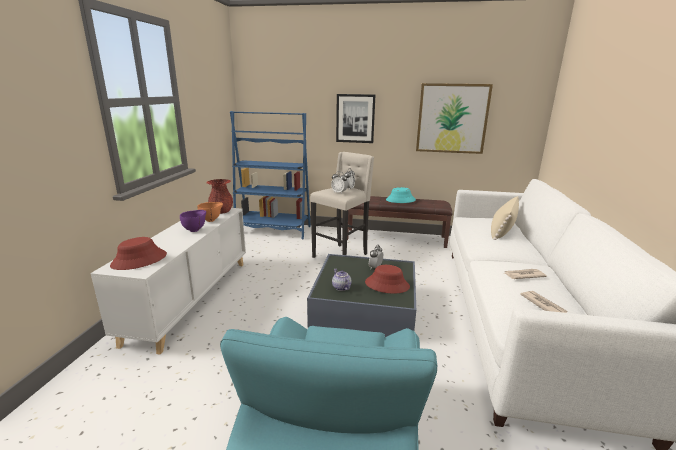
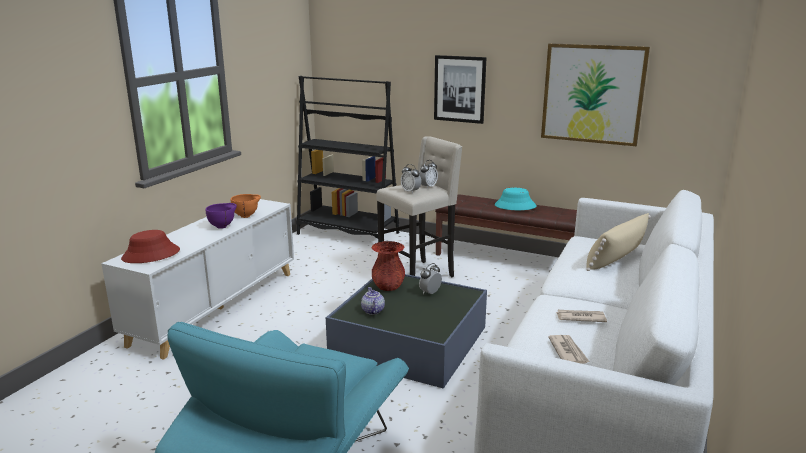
camera: 15 degrees right, 0 degrees up
red vase [206,179,233,214] -> red vase moved to [372,241,405,291]
blue bookcase [230,111,311,239] -> black bookcase [296,76,399,239]
red hat [365,265,410,294] -> none

